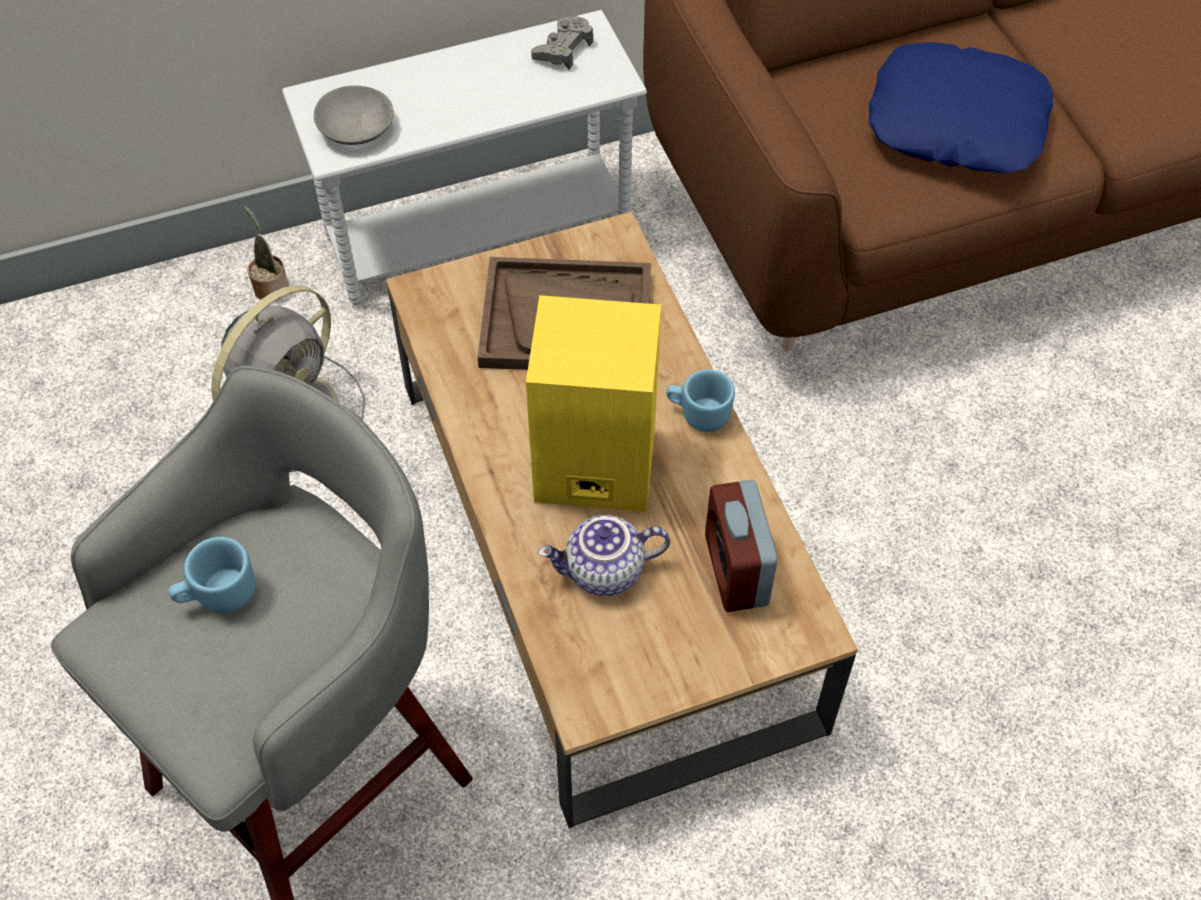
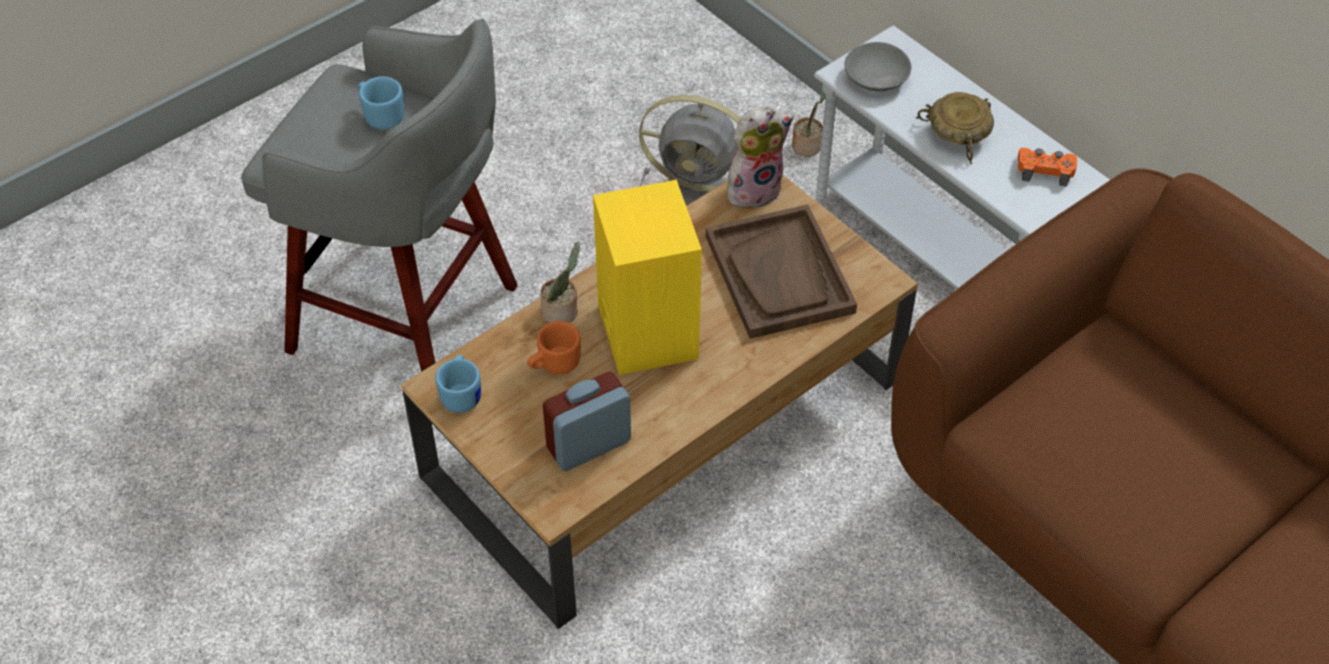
camera: 70 degrees right, 5 degrees down
grey game controller [531,16,593,70] -> orange game controller [1018,148,1077,186]
teapot [538,515,670,596] -> orange mug [527,321,581,374]
blue mug [666,369,735,432] -> blue mug moved to [435,355,481,413]
blue pillow [869,42,1053,173] -> none
none -> potted plant [540,242,580,323]
none -> plush toy [727,106,794,212]
none -> beige bowl [916,92,994,164]

